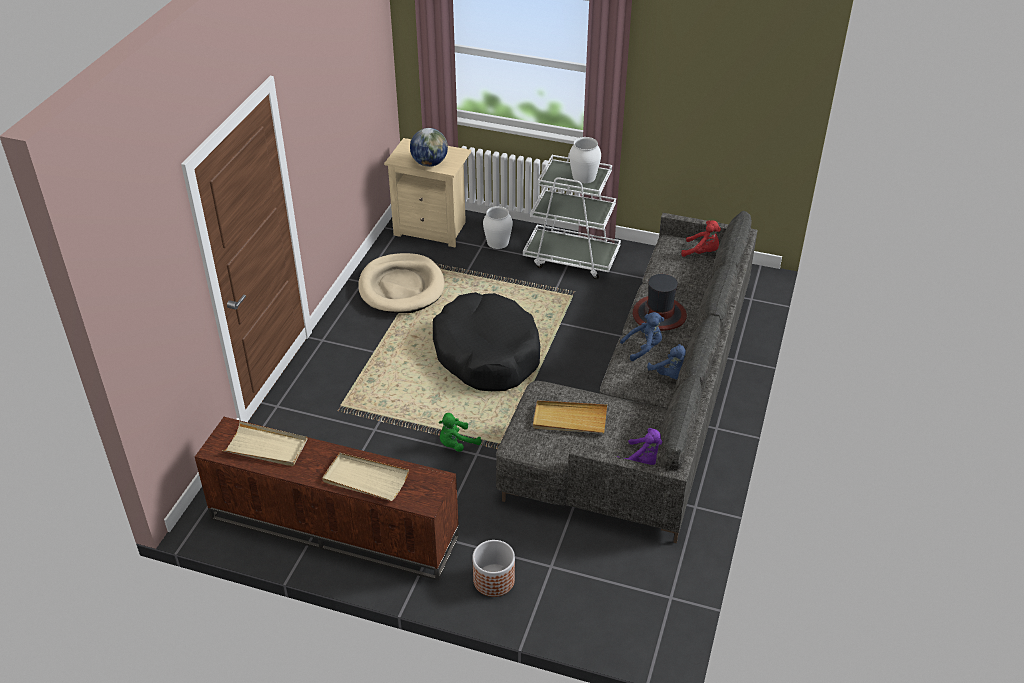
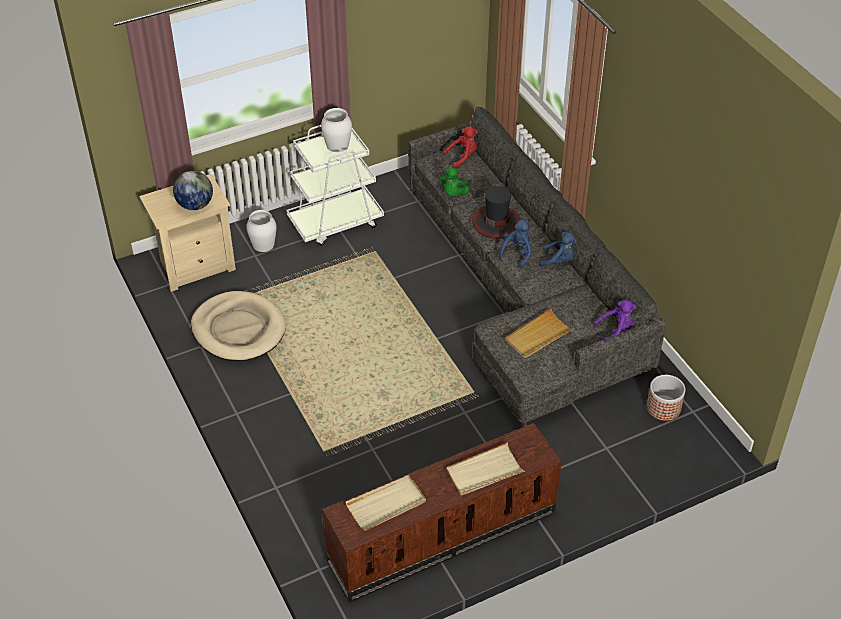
camera: 45 degrees left, 5 degrees up
black dog bed [433,292,540,391] -> none
green plush toy [439,413,481,452] -> green plush toy moved to [439,168,470,197]
planter [472,540,515,597] -> planter moved to [647,375,686,421]

